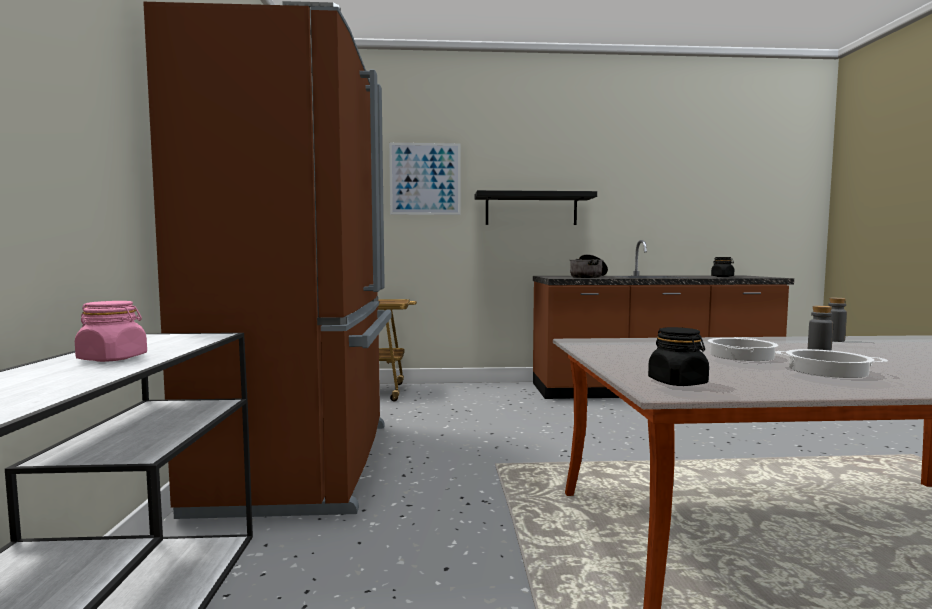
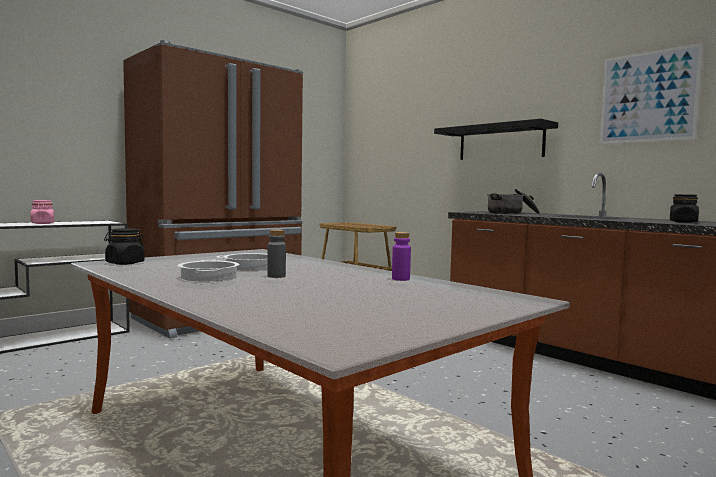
camera: 50 degrees right, 0 degrees up
picture [389,143,460,215] -> picture moved to [599,43,703,144]
grey bottle [828,298,847,342] -> purple bottle [392,232,411,281]

